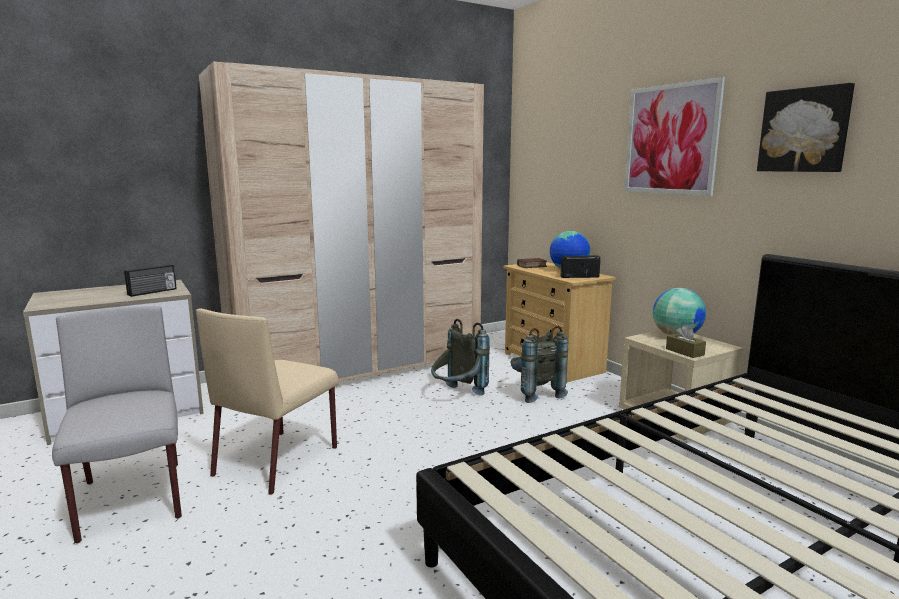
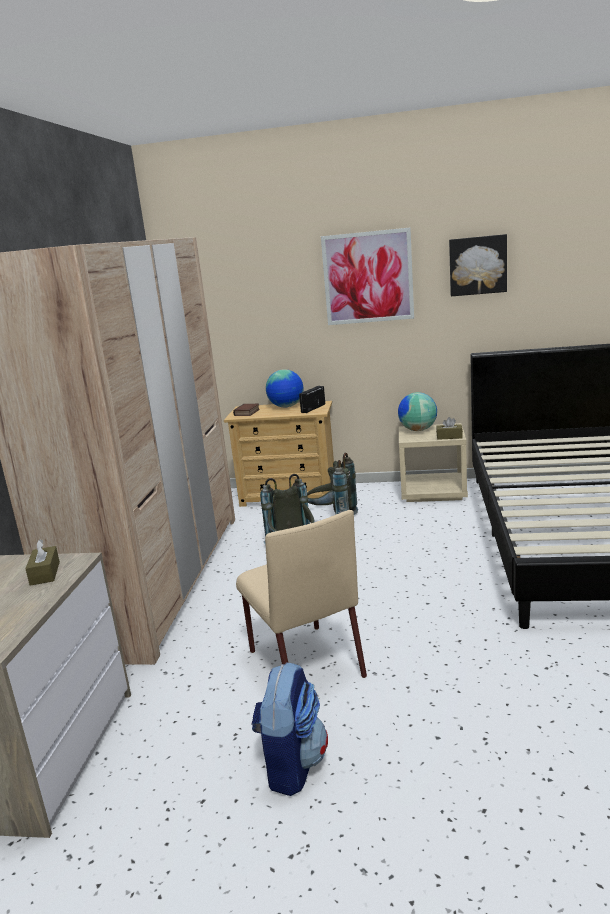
camera: 50 degrees left, 5 degrees up
grey chair [52,306,182,544] -> backpack [252,663,328,796]
radio [124,264,177,297] -> brown tissue box [25,539,60,586]

